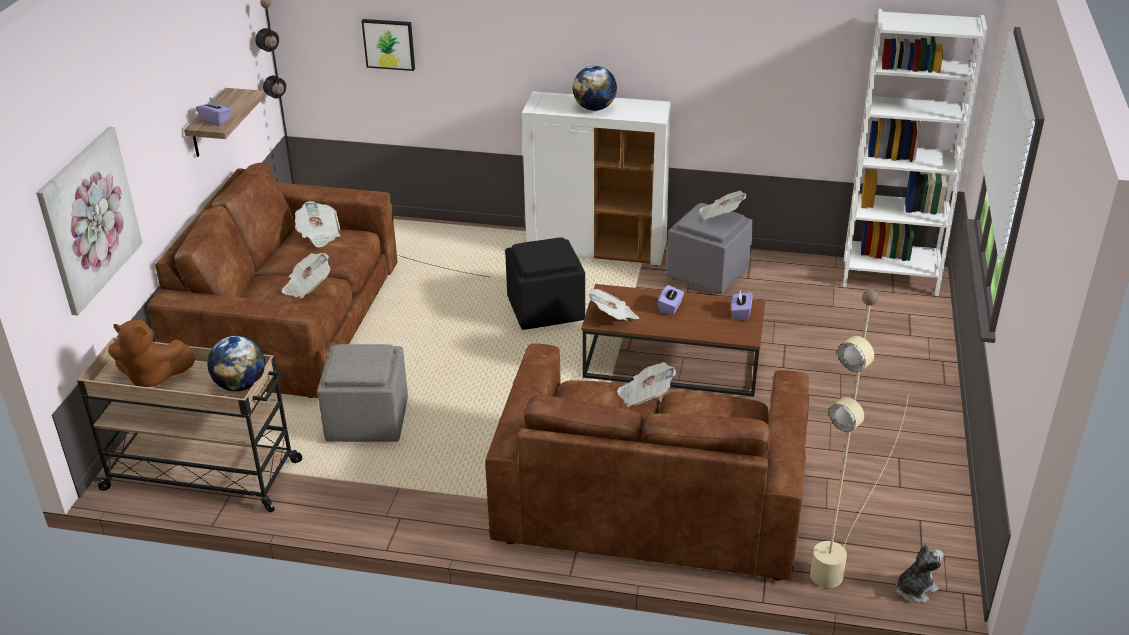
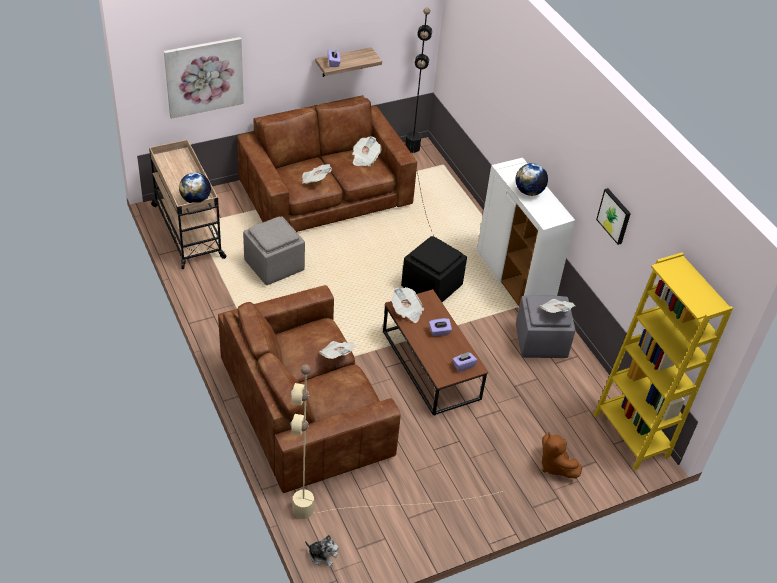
camera: 50 degrees right, 10 degrees up
brown plush toy [108,320,196,387] -> brown plush toy moved to [542,433,582,478]
picture [362,19,415,71] -> picture moved to [596,188,631,245]
white bookcase [843,9,987,296] -> yellow bookcase [594,252,733,471]

